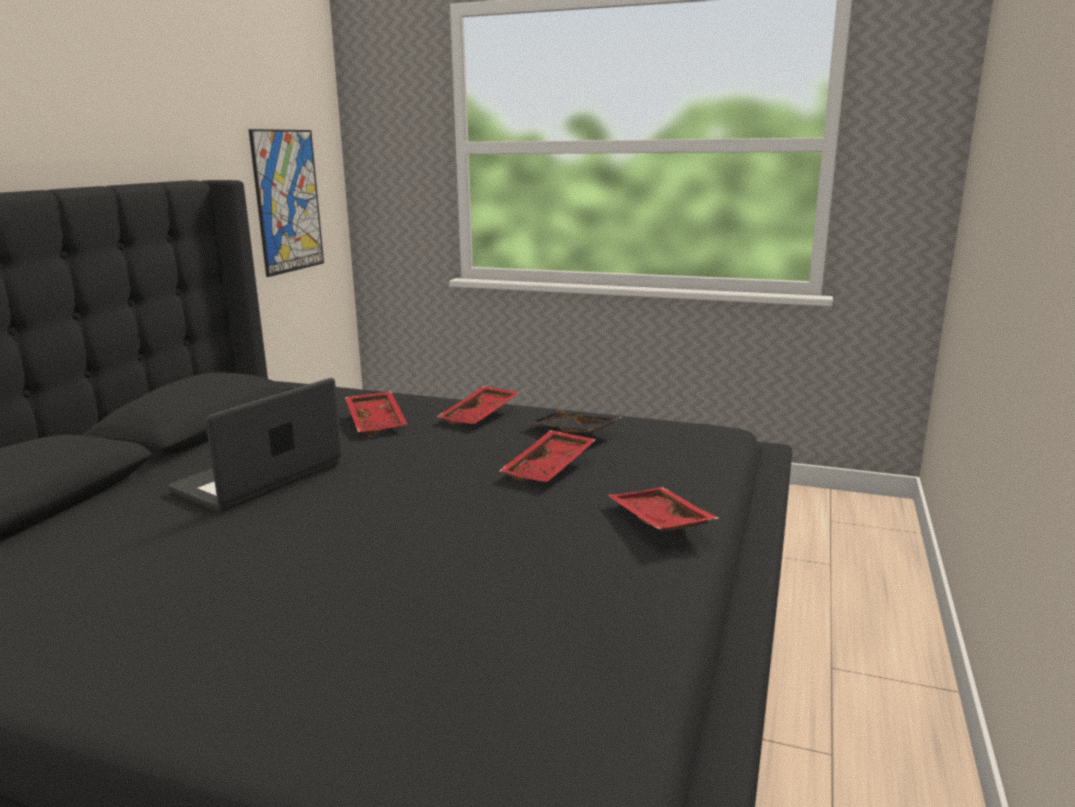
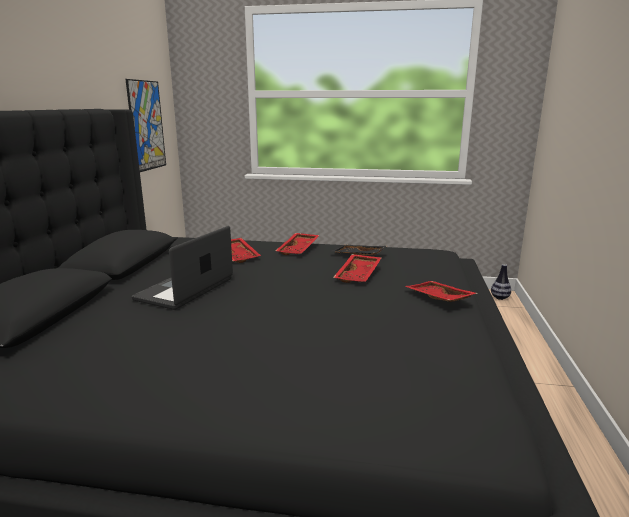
camera: 10 degrees left, 0 degrees up
none -> vase [491,264,511,300]

